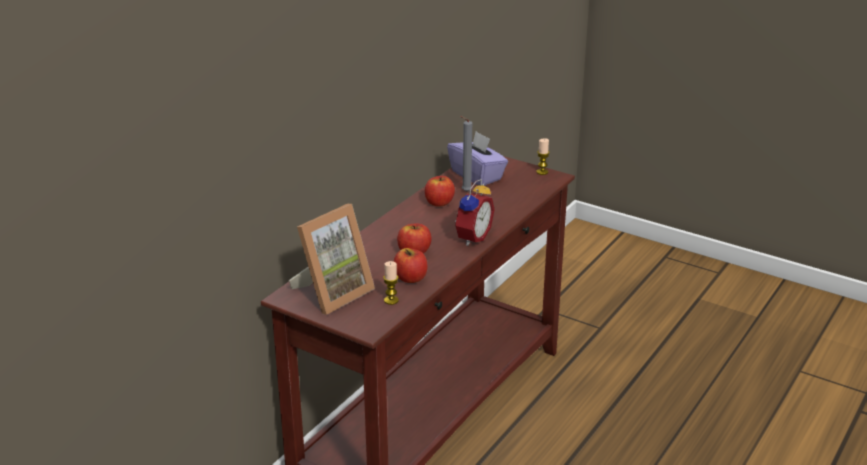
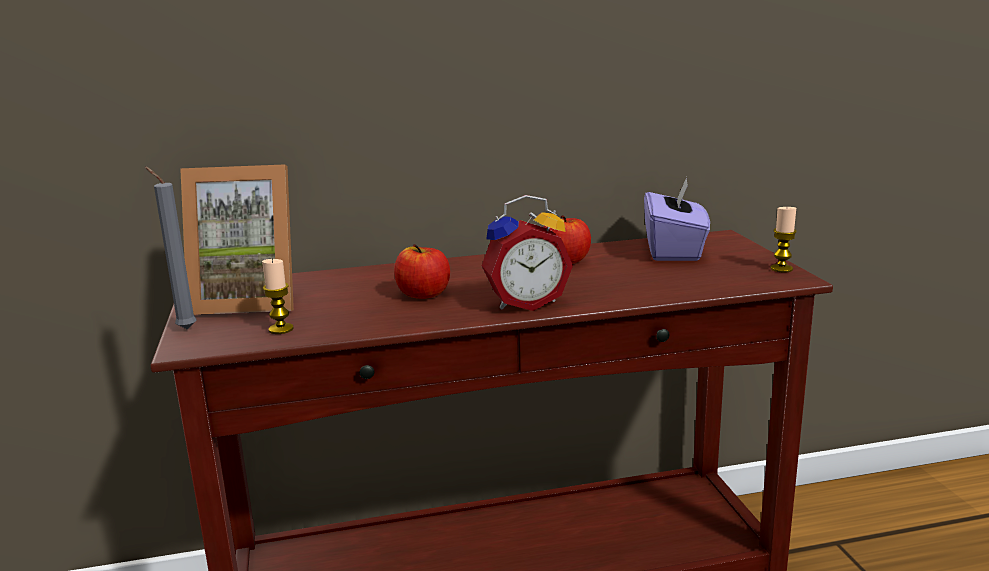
camera: 45 degrees right, 10 degrees down
apple [393,248,427,283] -> none
grey candle [460,116,472,192] -> grey candle moved to [145,167,197,330]

